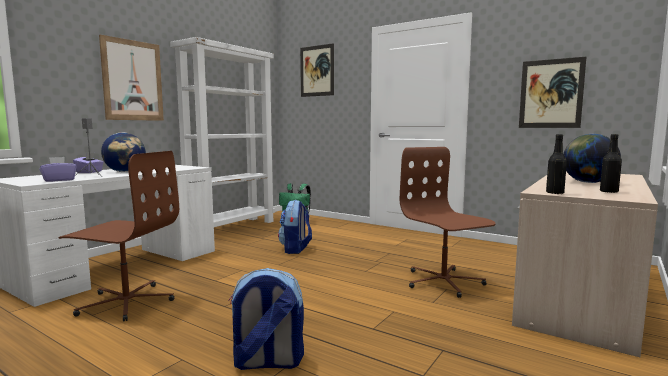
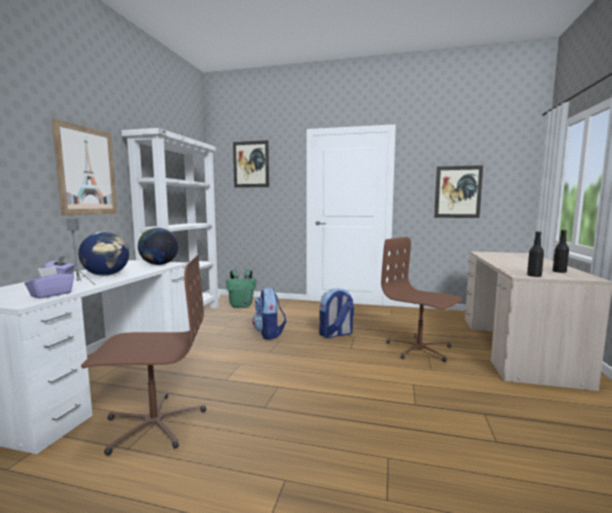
camera: 20 degrees left, 0 degrees up
backpack [228,268,304,370] -> backpack moved to [319,289,354,338]
globe [563,134,621,183] -> globe moved to [138,228,178,265]

